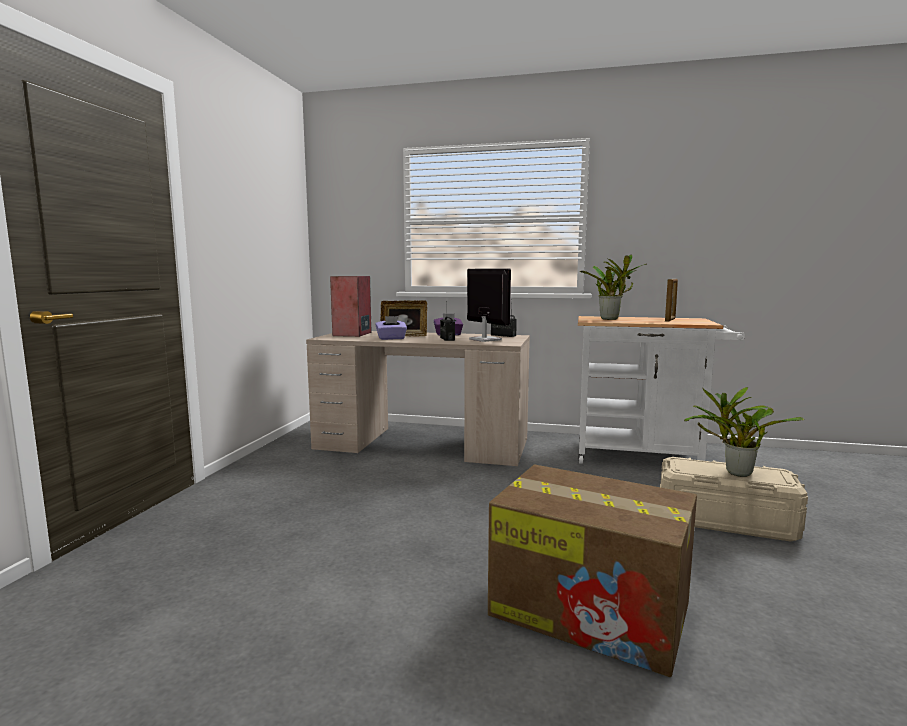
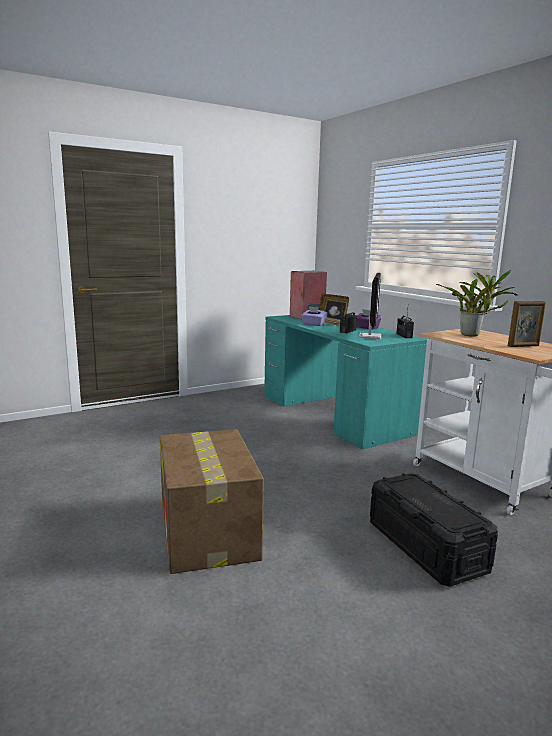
camera: 45 degrees right, 5 degrees up
beige desk [306,331,530,466] -> turquoise desk [264,315,427,449]
beige storage box [660,457,808,542] -> black storage box [370,473,498,587]
potted plant [684,387,804,477] -> none

